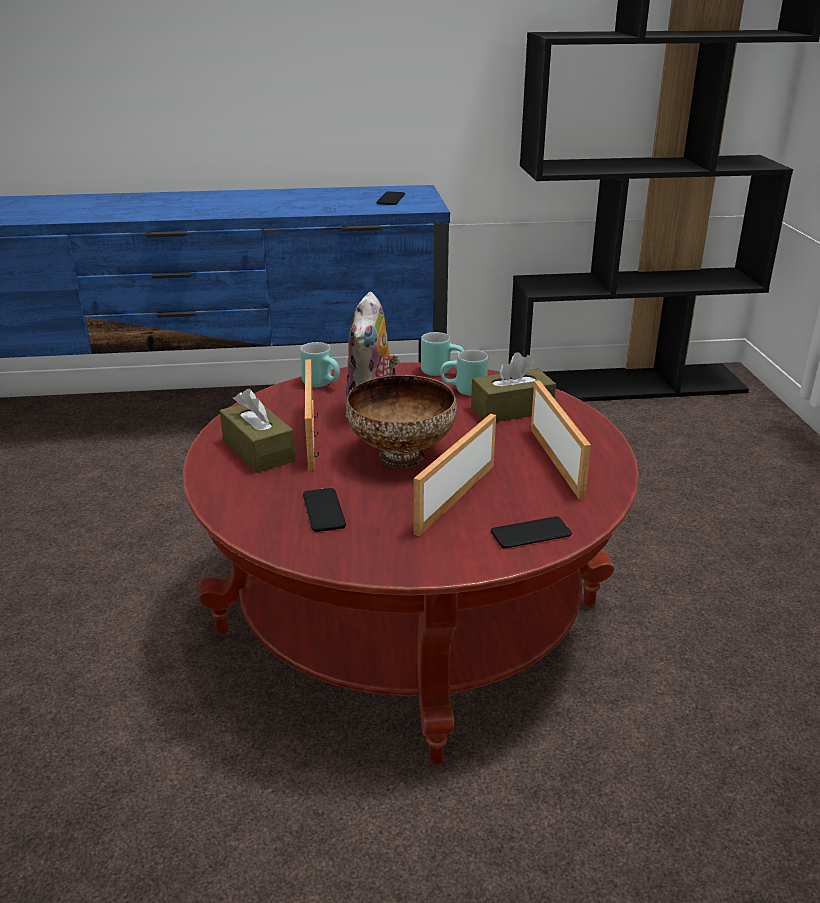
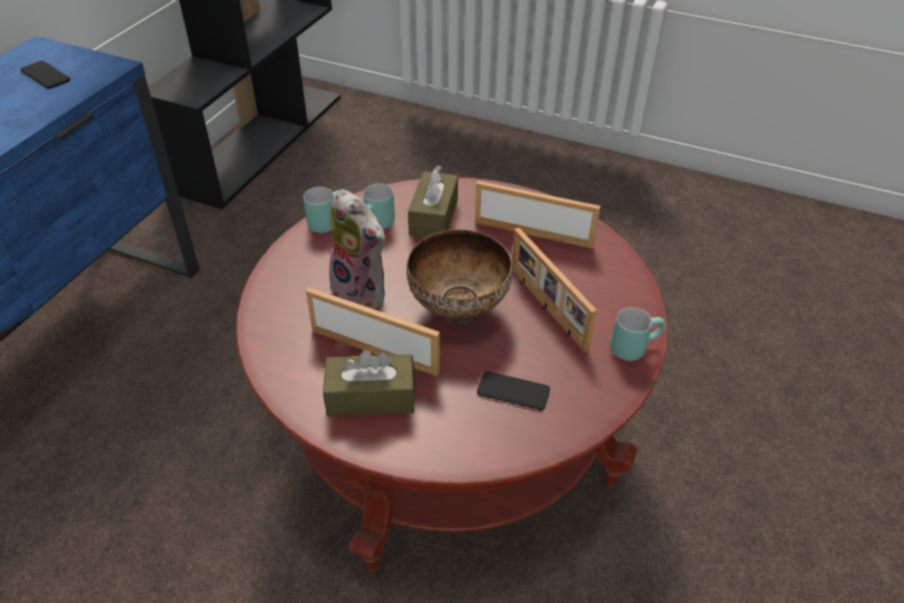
camera: 60 degrees left, 15 degrees up
turquoise mug [300,342,340,387] -> turquoise mug moved to [611,307,665,361]
phone [491,516,572,548] -> none

